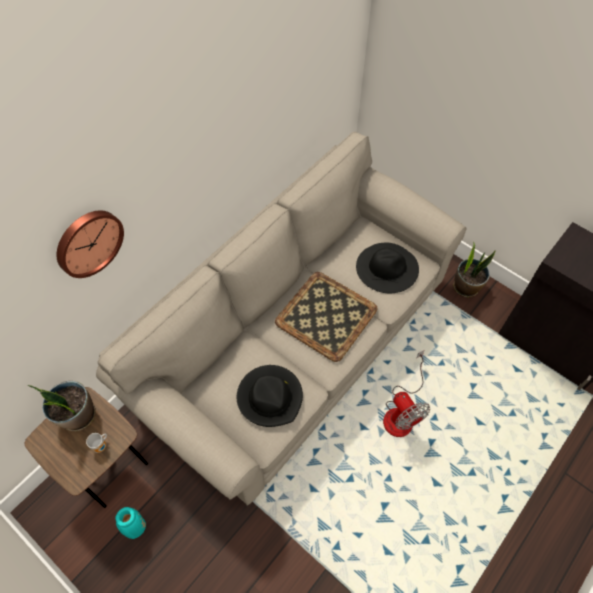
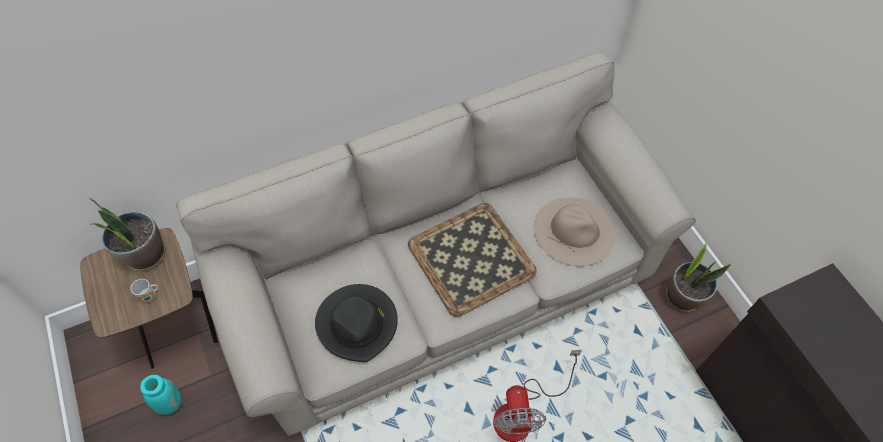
camera: 25 degrees right, 0 degrees up
wall clock [56,210,124,278] -> none
black hat [356,243,419,293] -> beige hat [534,197,616,266]

